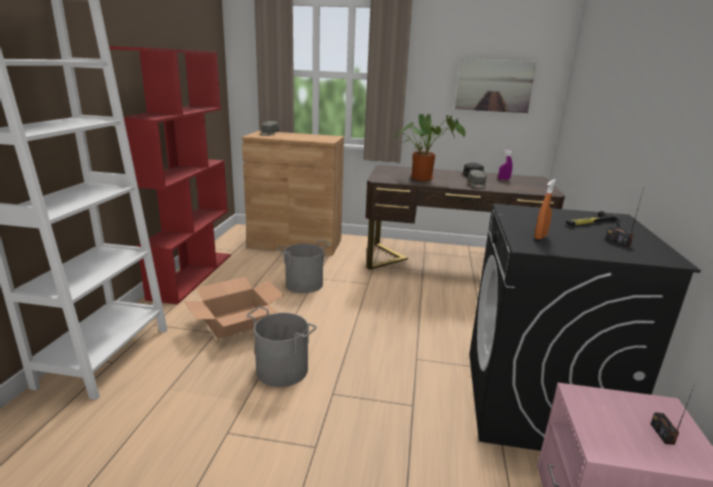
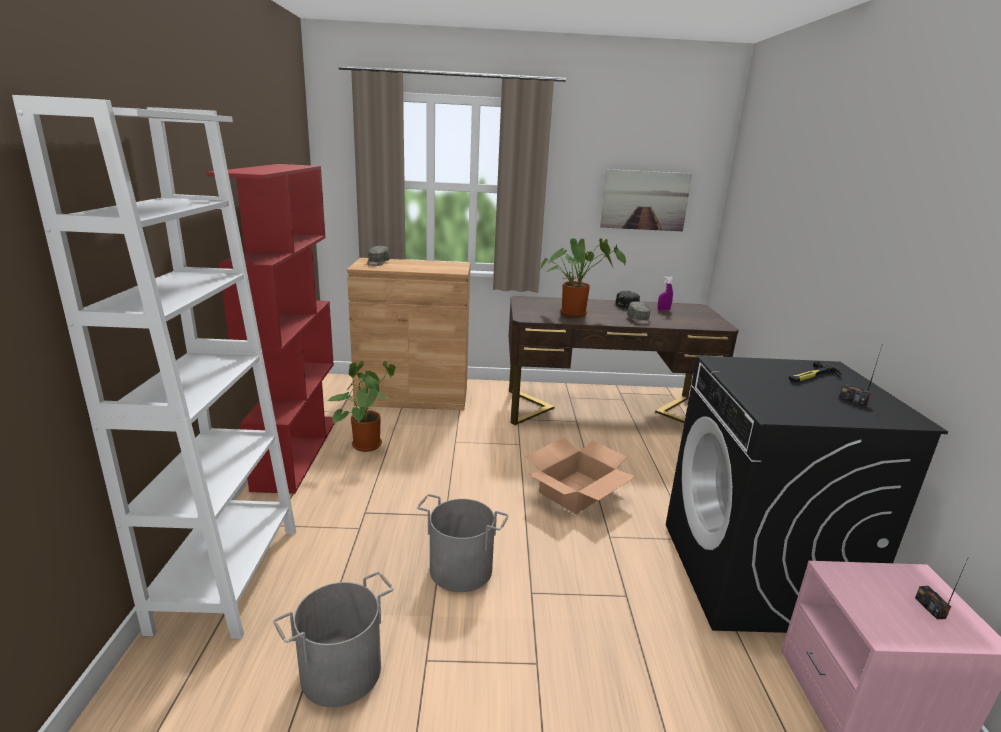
camera: 10 degrees left, 0 degrees up
cardboard box [184,277,284,339] -> cardboard box moved to [525,438,636,514]
grey bucket [277,240,331,293] -> grey bucket moved to [273,572,393,707]
orange spray bottle [534,179,556,239] -> none
none -> potted plant [328,361,396,452]

